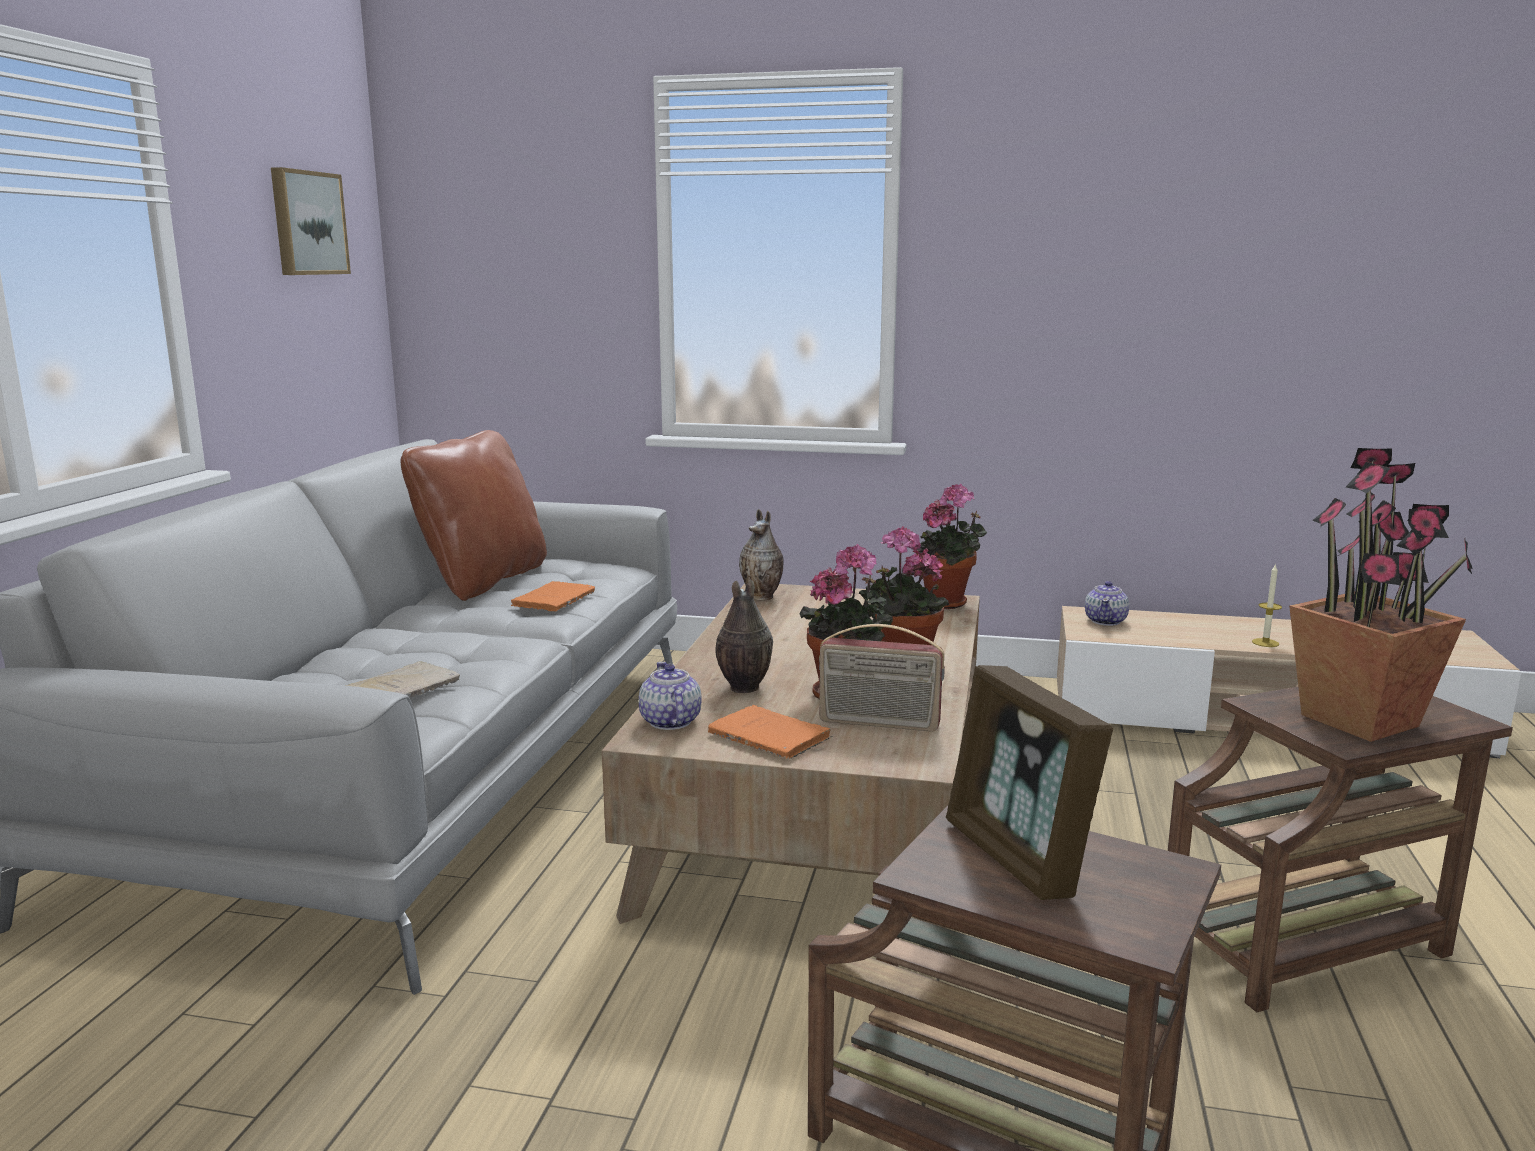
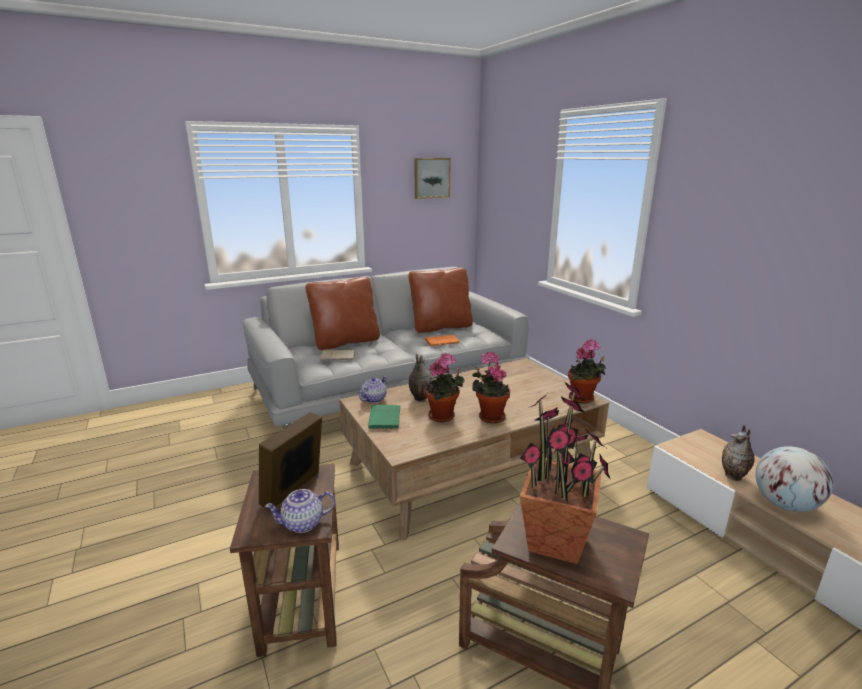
camera: 50 degrees right, 5 degrees up
orange book [708,705,833,759] -> green book [368,405,400,429]
vase [739,509,784,600] -> vase moved to [722,425,754,481]
radio [819,624,945,732] -> none
teapot [1085,581,1129,626] -> teapot moved to [265,489,336,533]
candle [1252,563,1282,647] -> globe [755,446,833,512]
none -> brown pillow [305,277,380,350]

